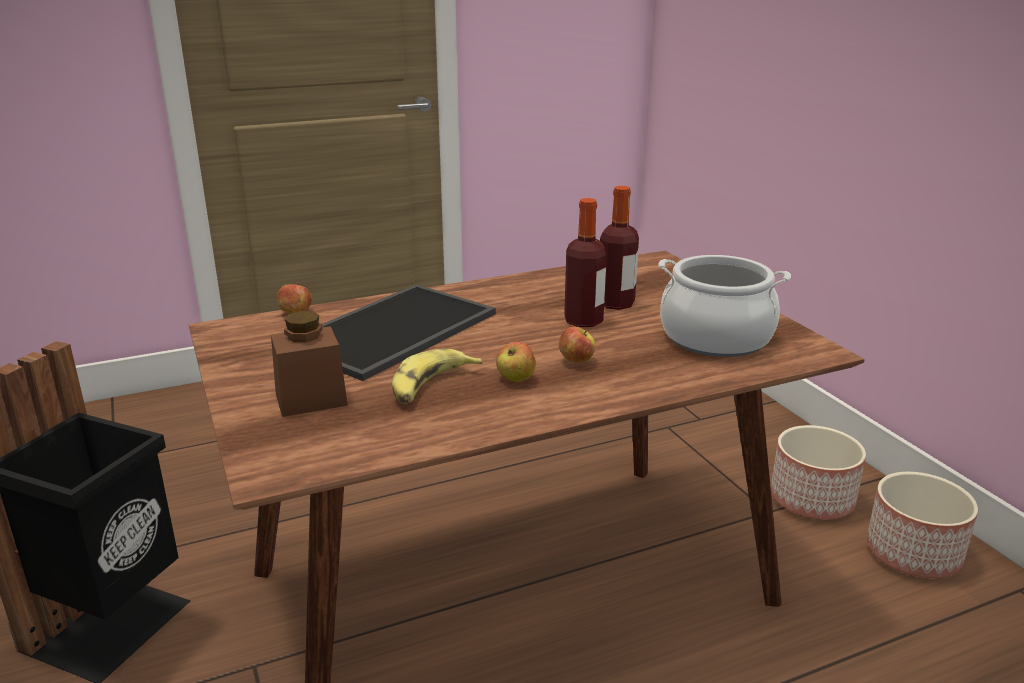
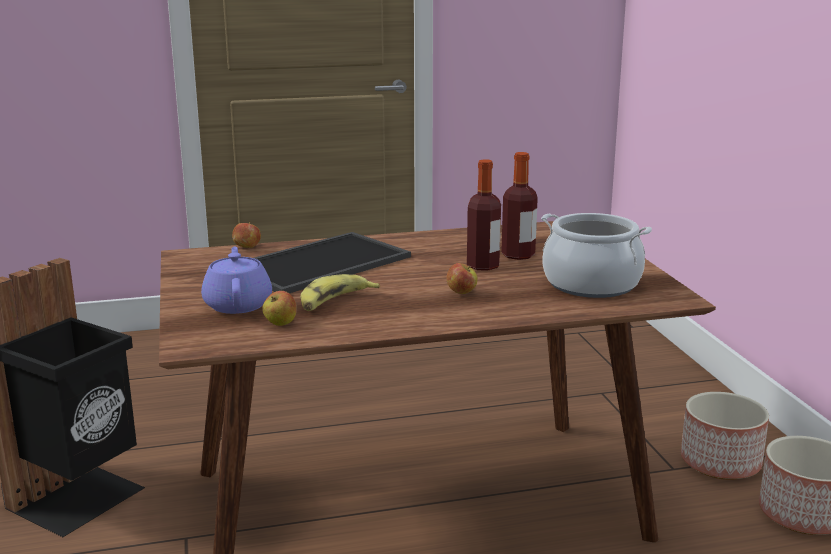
camera: 10 degrees right, 5 degrees down
brown jar [271,311,348,417] -> purple teapot [201,247,272,314]
apple [496,342,536,382] -> apple moved to [262,291,297,326]

